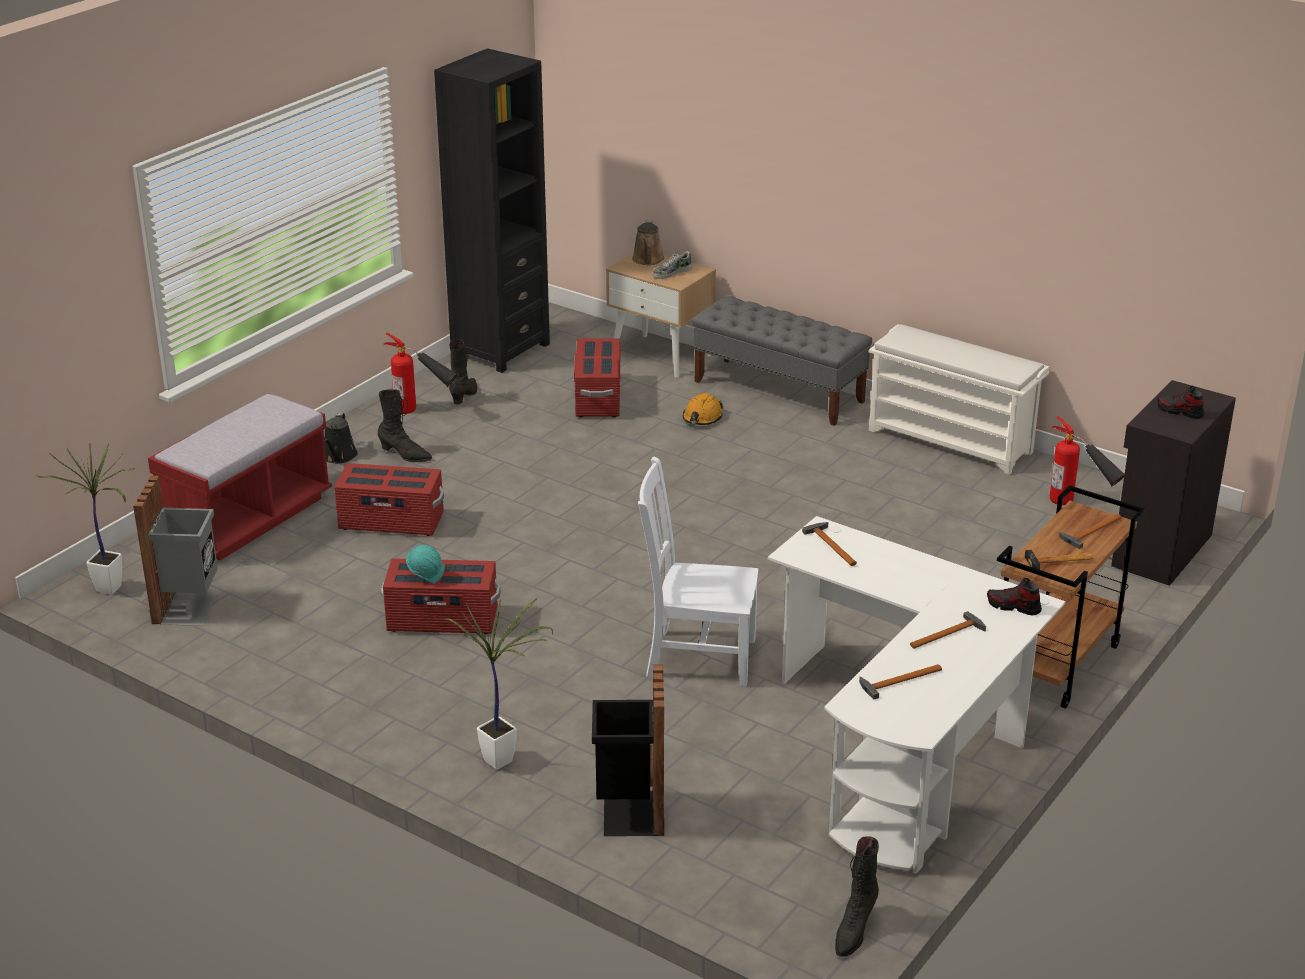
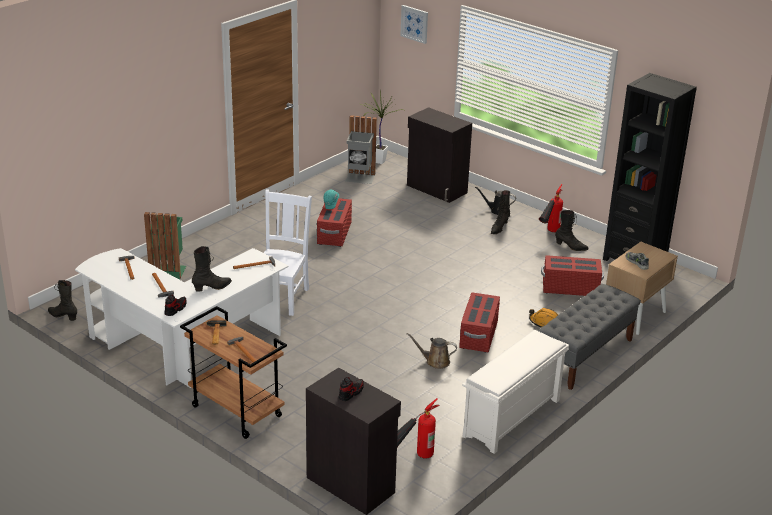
camera: 95 degrees right, 0 degrees up
red bench [148,393,332,560] -> black cabinet [407,107,472,203]
red storage box [334,463,444,536] -> red storage box moved to [459,292,500,352]
potted plant [444,598,553,770] -> none
black trash can [592,664,664,836] -> green trash can [144,212,186,280]
brown watering can [632,220,664,265] -> brown watering can moved to [407,333,457,369]
none -> black boot [192,246,232,292]
none -> picture [400,5,428,44]

